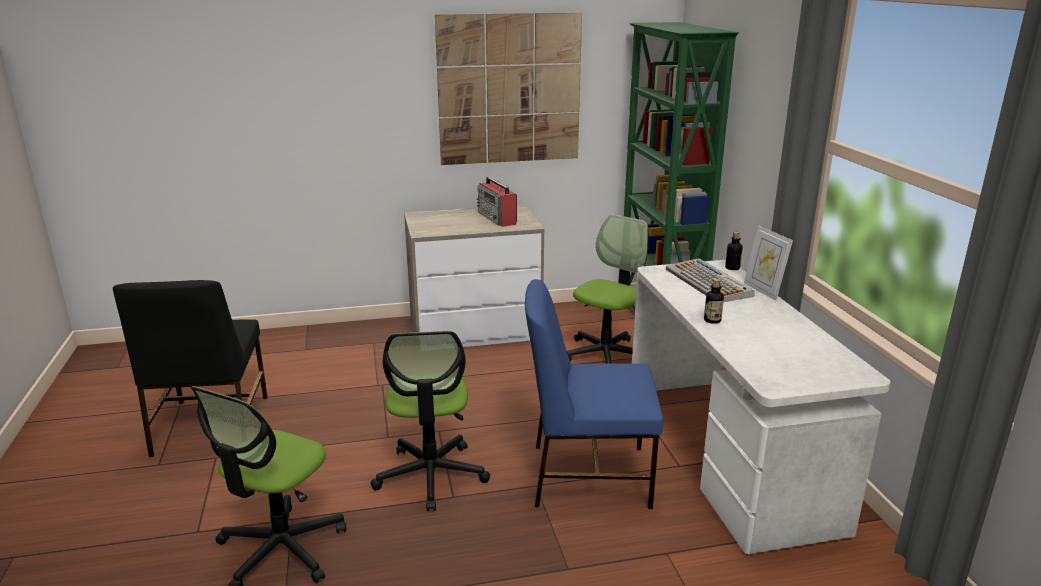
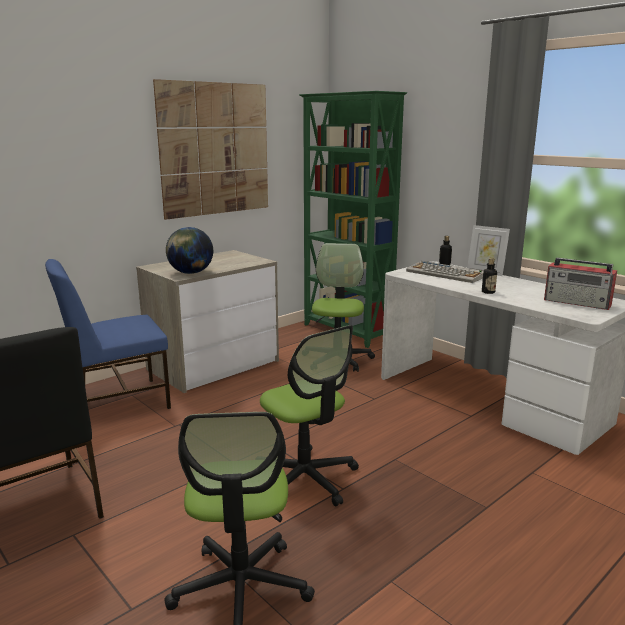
camera: 30 degrees left, 5 degrees down
radio [477,177,517,227] -> radio moved to [544,258,617,310]
blue chair [525,279,663,509] -> blue chair moved to [45,259,171,409]
none -> globe [166,227,213,274]

